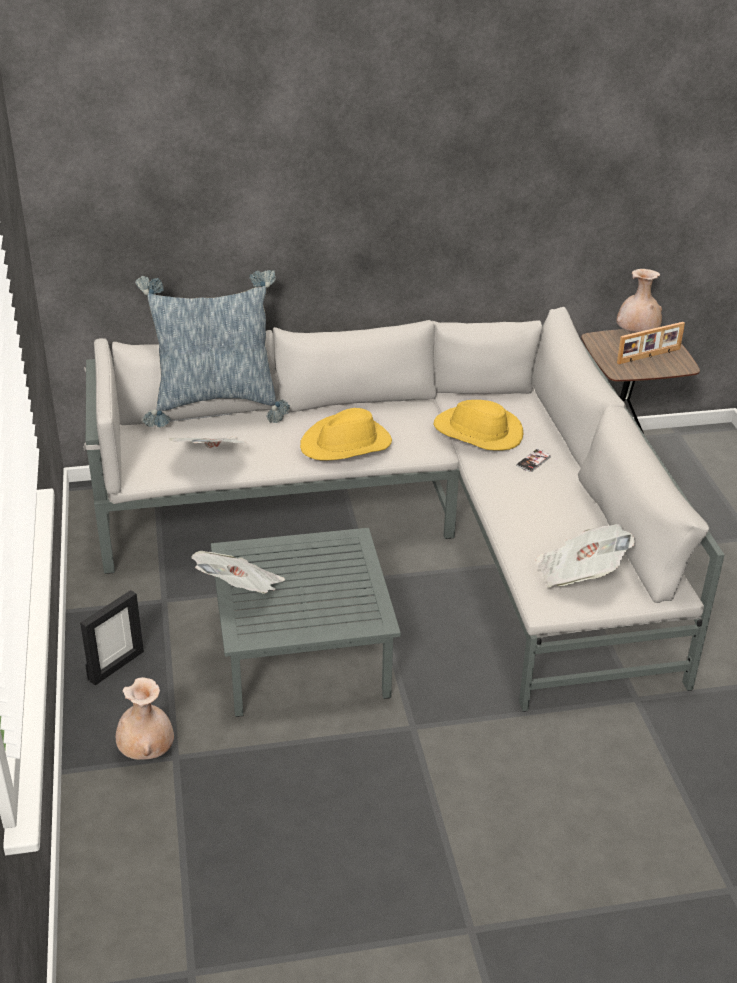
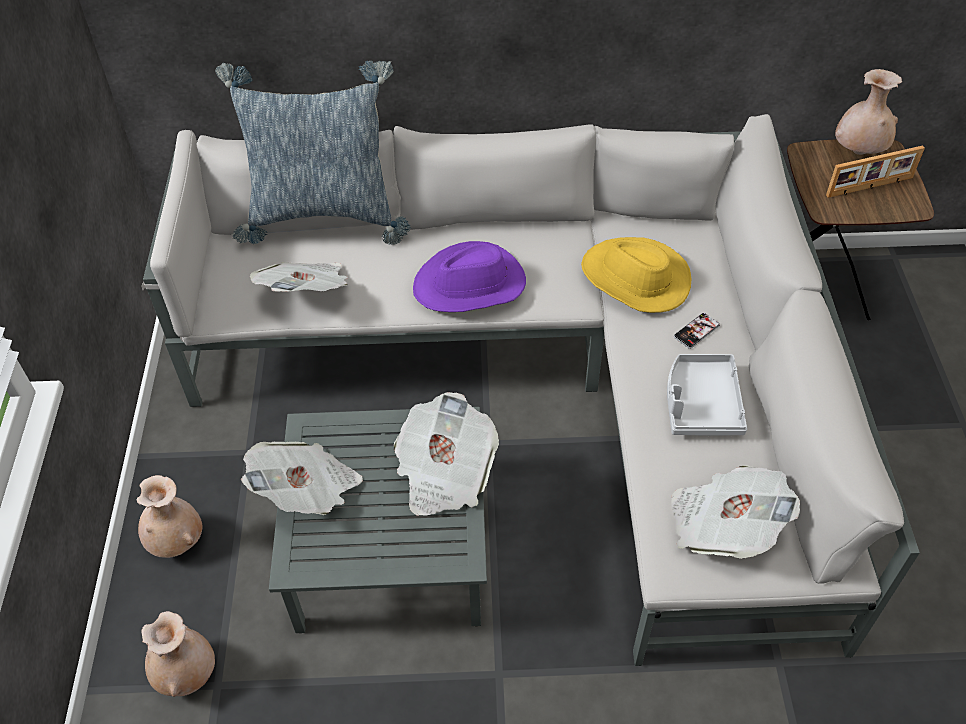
camera: 10 degrees right, 15 degrees up
picture frame [80,590,144,685] -> beige vase [137,475,203,558]
yellow hat [300,408,392,461] -> purple hat [413,241,526,312]
none -> newspaper [393,392,499,516]
none -> grey tray [667,354,747,435]

